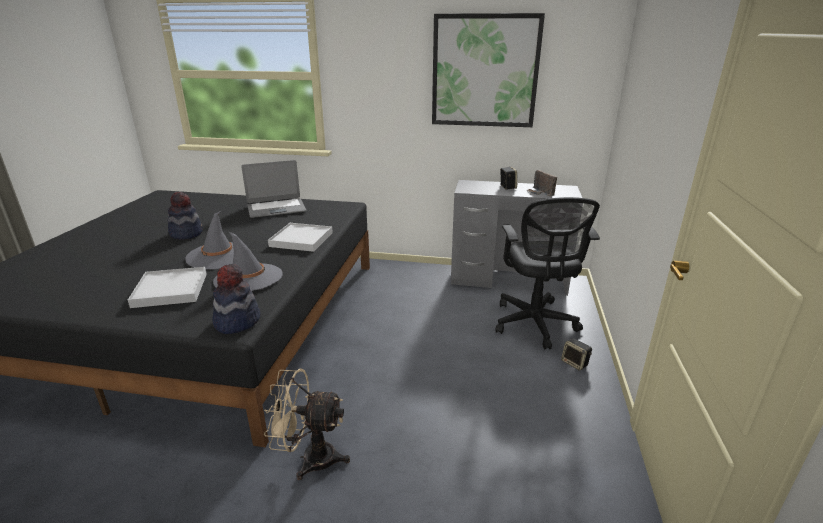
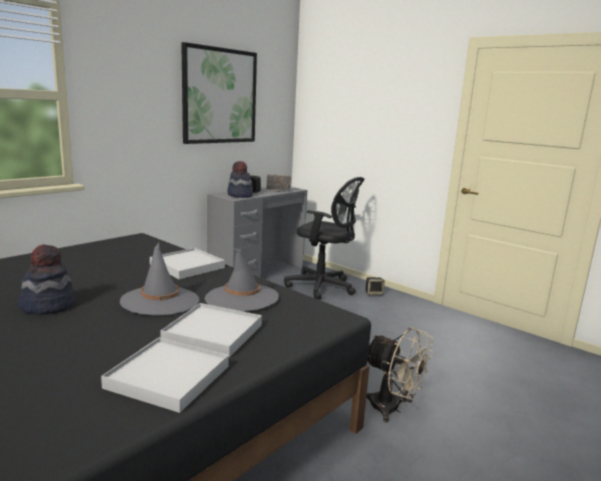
camera: 60 degrees left, 10 degrees down
hat [213,264,260,334] -> hat moved to [227,161,253,198]
laptop [241,160,306,218] -> none
beige fan [264,368,350,480] -> beige fan turned 90 degrees counterclockwise [366,327,433,423]
none -> white tray [101,337,229,413]

